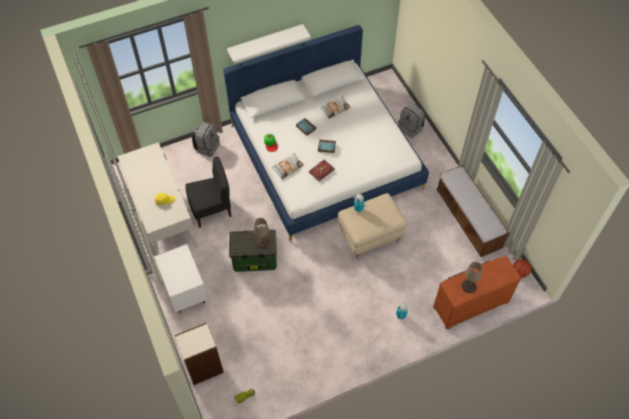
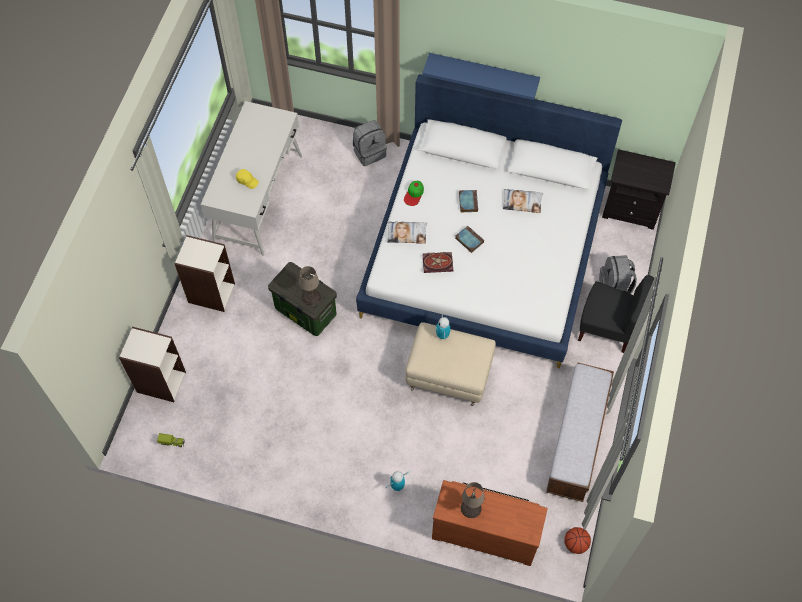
camera: 40 degrees right, 5 degrees up
white nightstand [154,244,208,313] -> bookcase [175,235,235,312]
black chair [185,157,232,228] -> black chair moved to [578,275,654,353]
white shelf [227,24,311,63] -> blue shelf [422,53,540,100]
none -> black nightstand [602,149,676,230]

